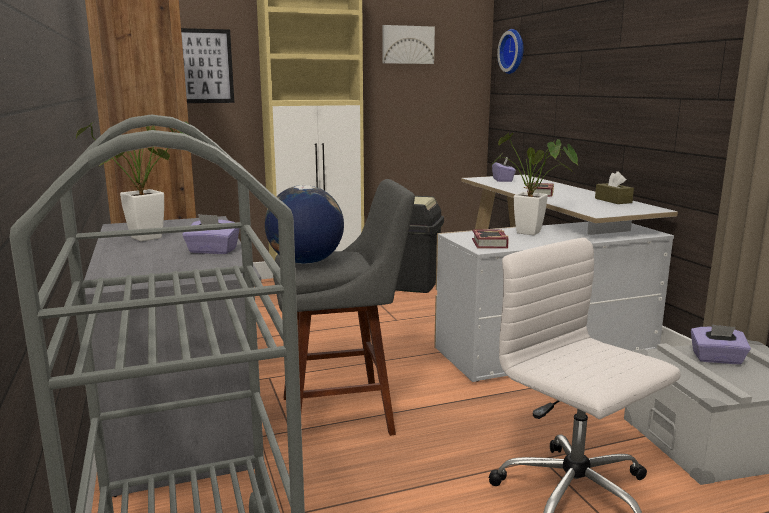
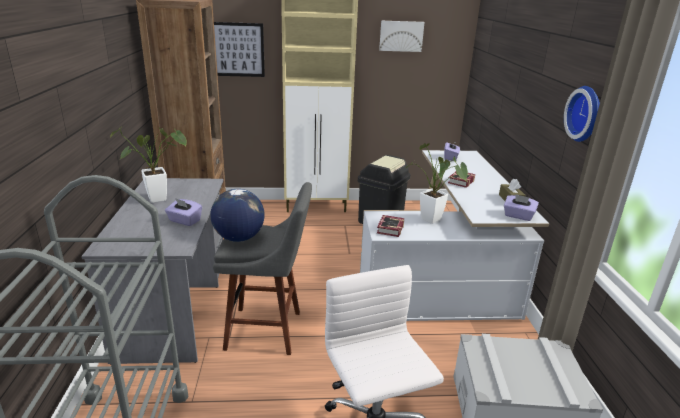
camera: 15 degrees right, 10 degrees up
wall clock [497,29,524,74] -> wall clock moved to [564,86,600,142]
purple tissue box [691,324,751,364] -> purple tissue box moved to [504,194,539,221]

